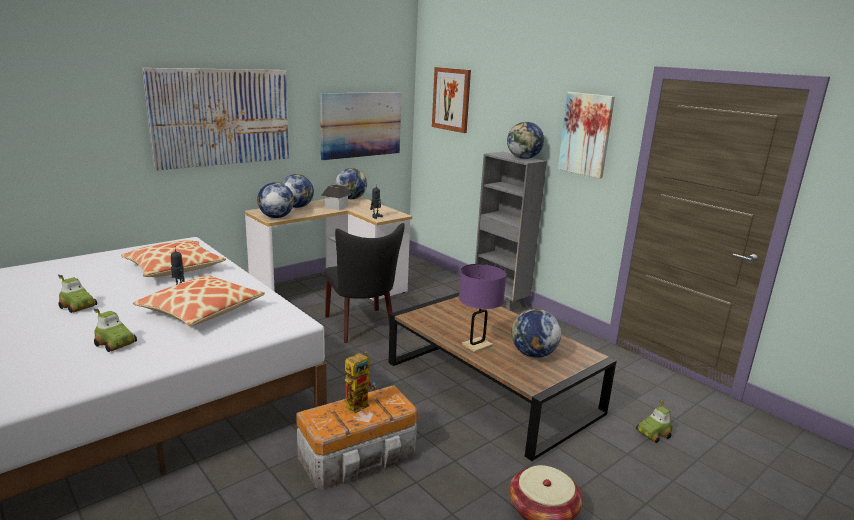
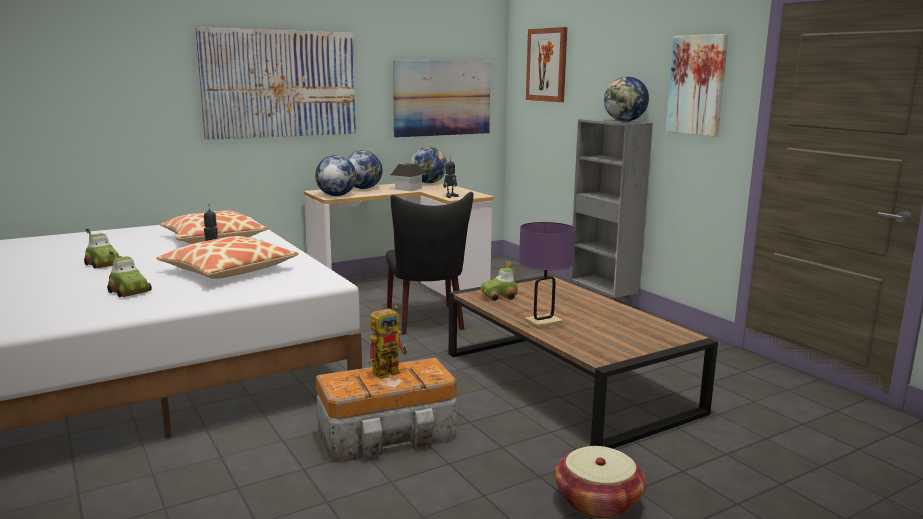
camera: 10 degrees right, 5 degrees down
globe [511,309,561,358] -> none
toy car [636,400,673,443] -> toy car moved to [480,261,518,301]

